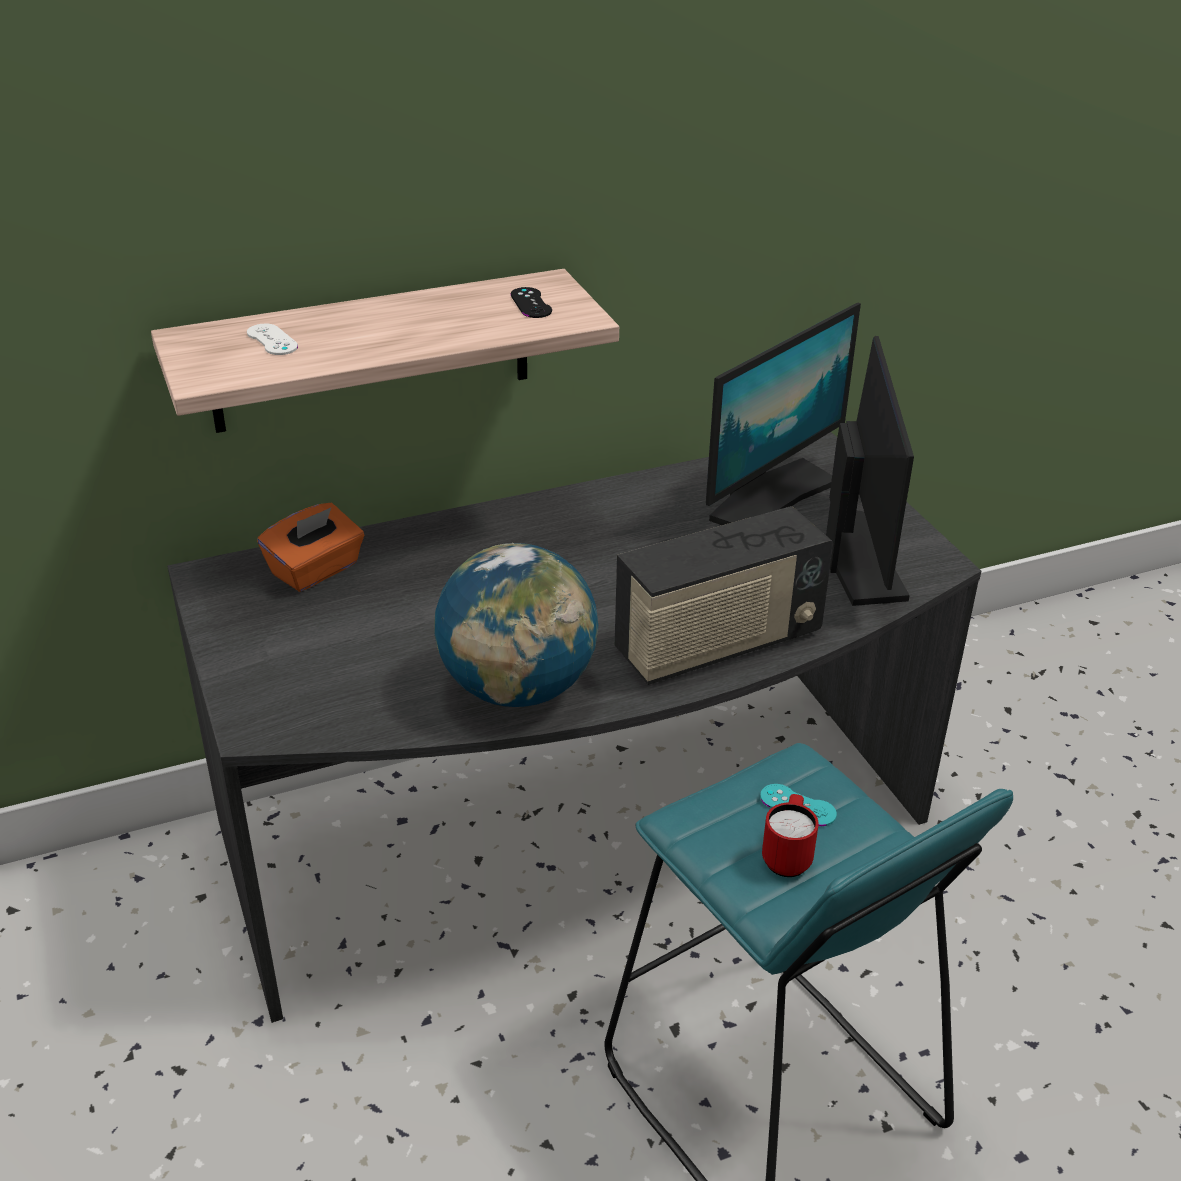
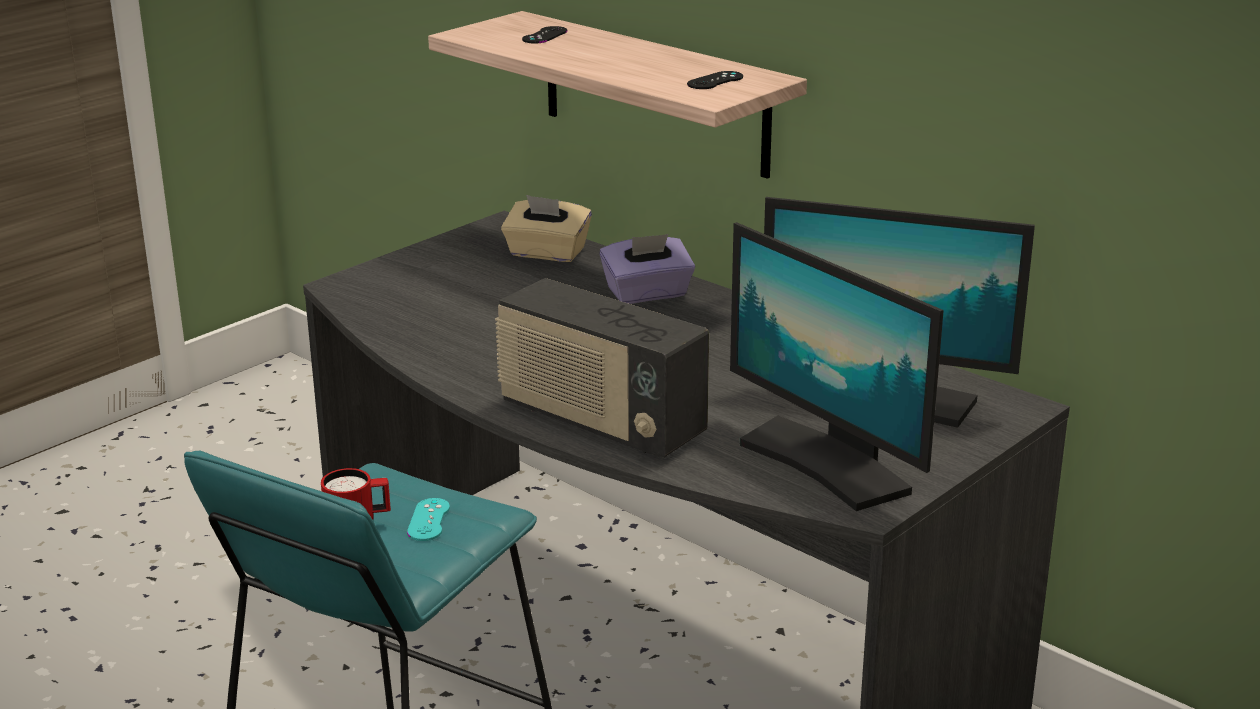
camera: 65 degrees right, 10 degrees down
white game controller [247,324,298,355] -> black game controller [522,26,567,43]
orange tissue box [257,503,365,592] -> beige tissue box [501,195,592,262]
globe [434,543,598,707] -> none
monitor [826,336,914,606] -> monitor turned 75 degrees clockwise [730,222,944,511]
none -> purple tissue box [600,234,695,304]

